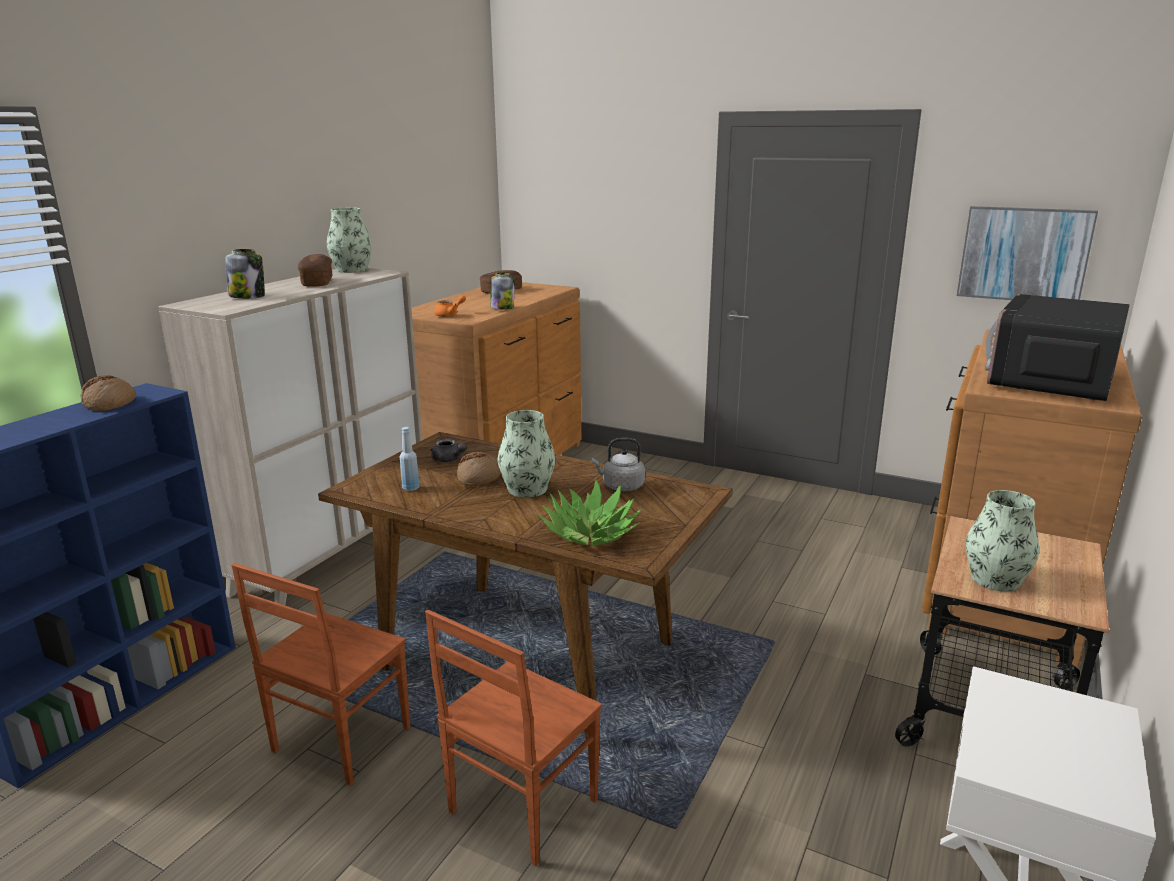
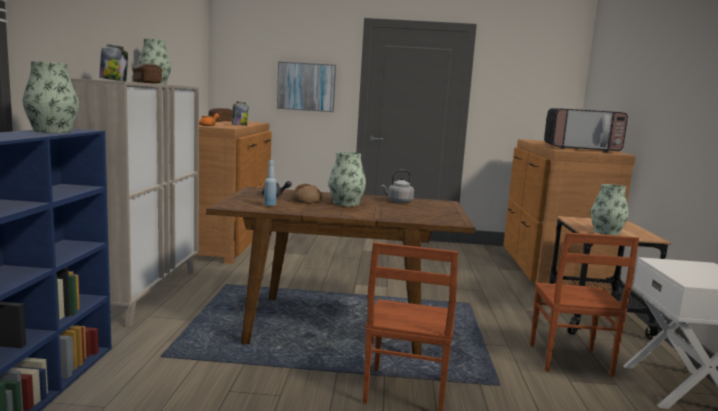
camera: 25 degrees left, 10 degrees down
bread [81,375,136,411] -> vase [23,61,79,133]
brown chair [231,563,410,785] -> brown chair moved to [530,232,639,377]
potted plant [537,480,641,546] -> none
picture [957,206,1098,300] -> picture moved to [277,62,336,112]
microwave [985,294,1130,401] -> microwave turned 90 degrees counterclockwise [544,108,628,152]

